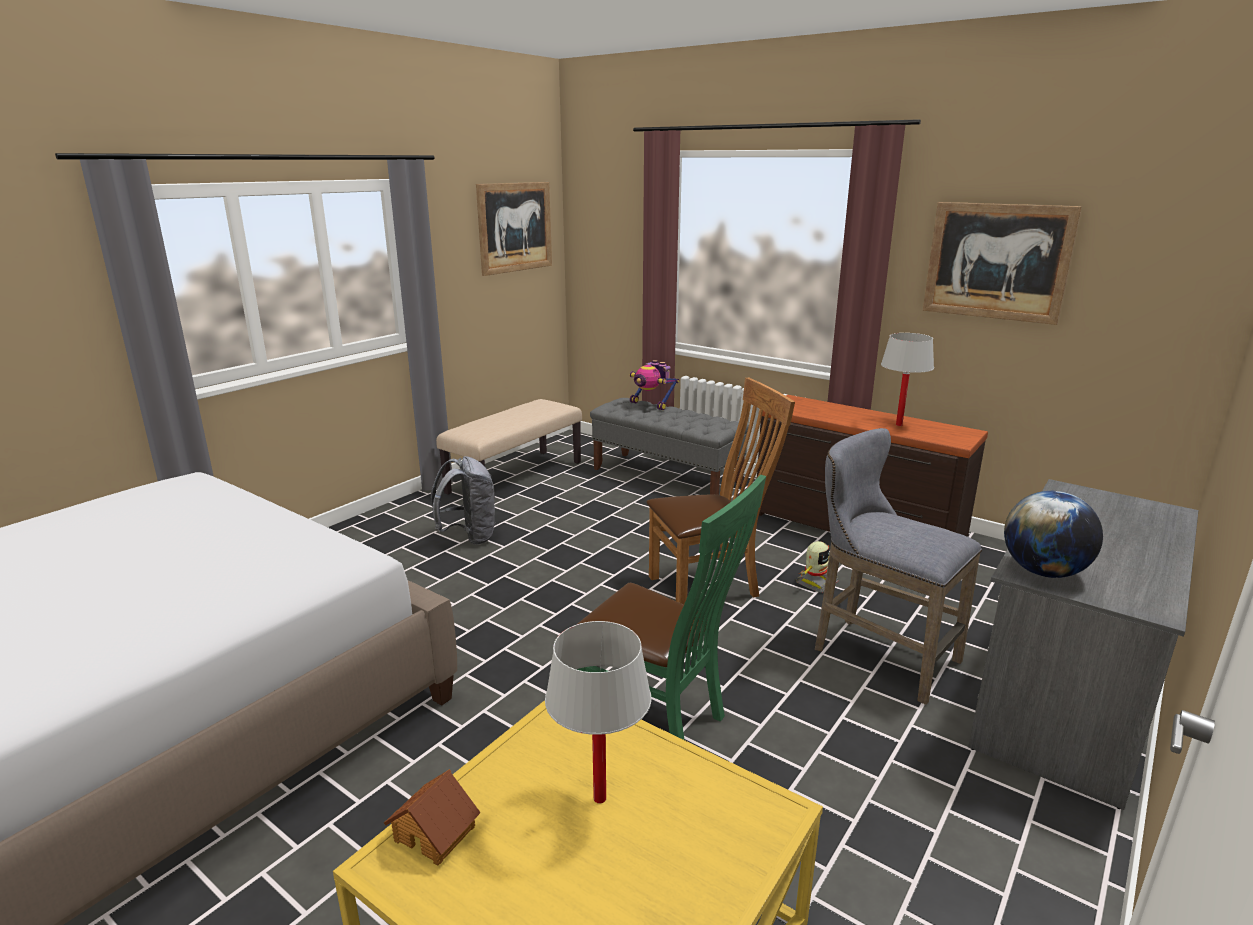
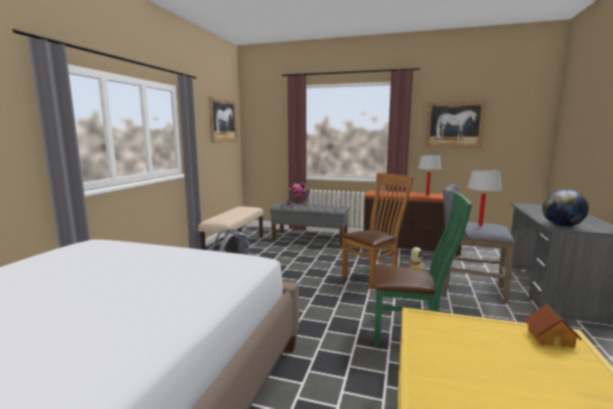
camera: 20 degrees left, 10 degrees down
toy house [384,769,481,866] -> toy house moved to [524,304,582,348]
white table lamp [545,621,651,803] -> white table lamp moved to [467,169,502,226]

